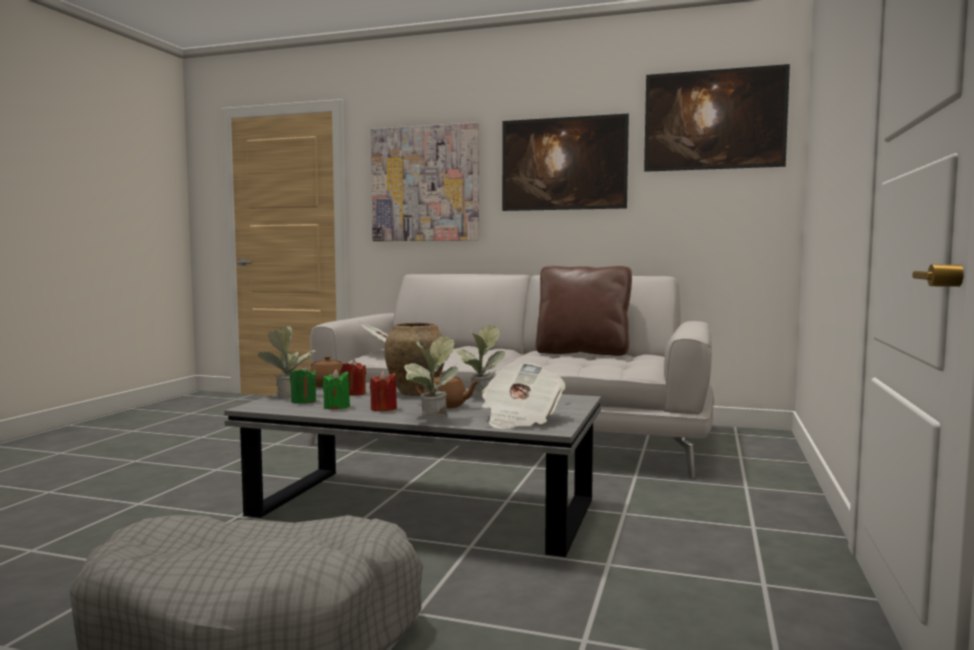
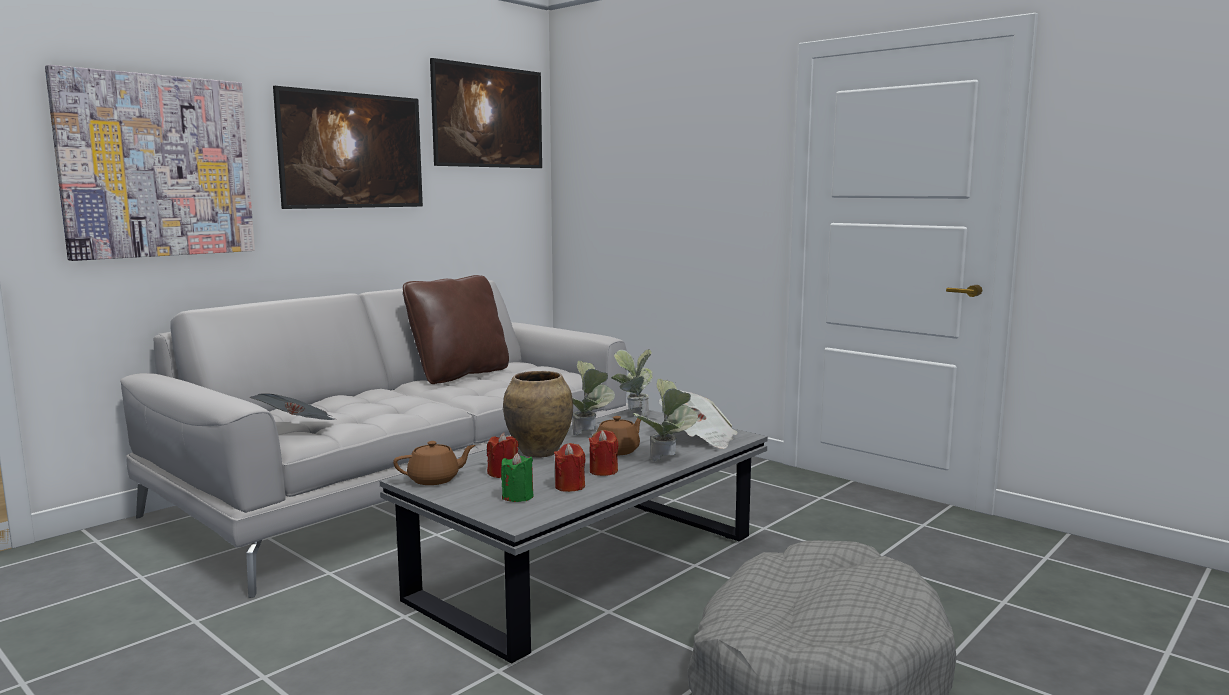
camera: 65 degrees left, 5 degrees up
potted plant [258,326,317,398] -> potted plant moved to [611,349,653,417]
green candle [323,369,350,410] -> red candle [554,443,585,492]

